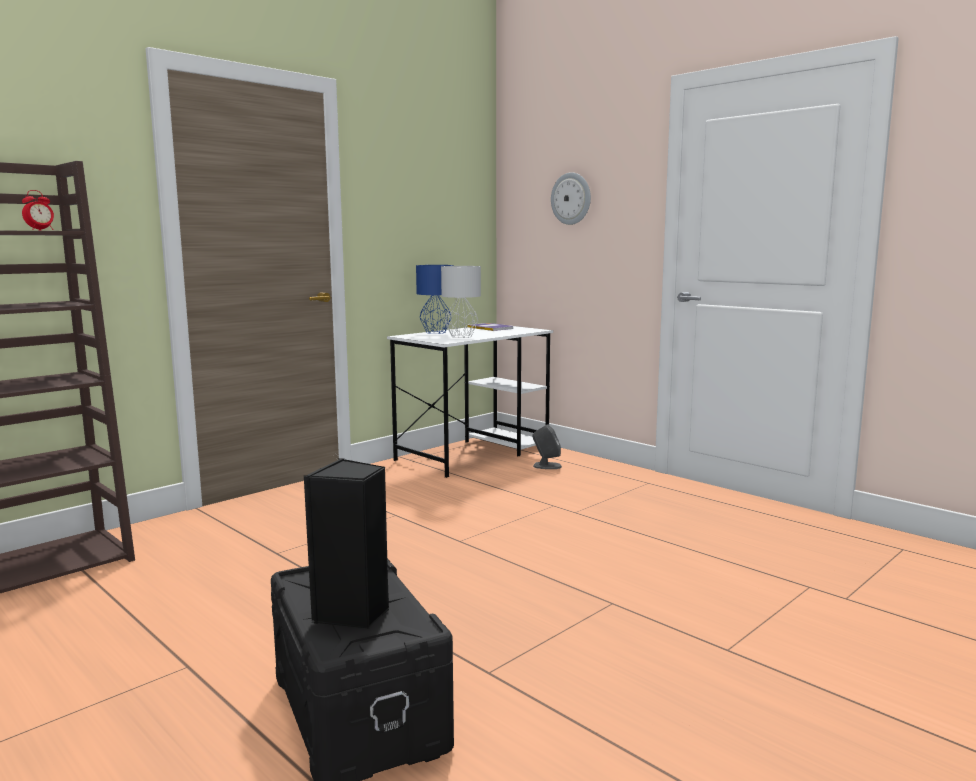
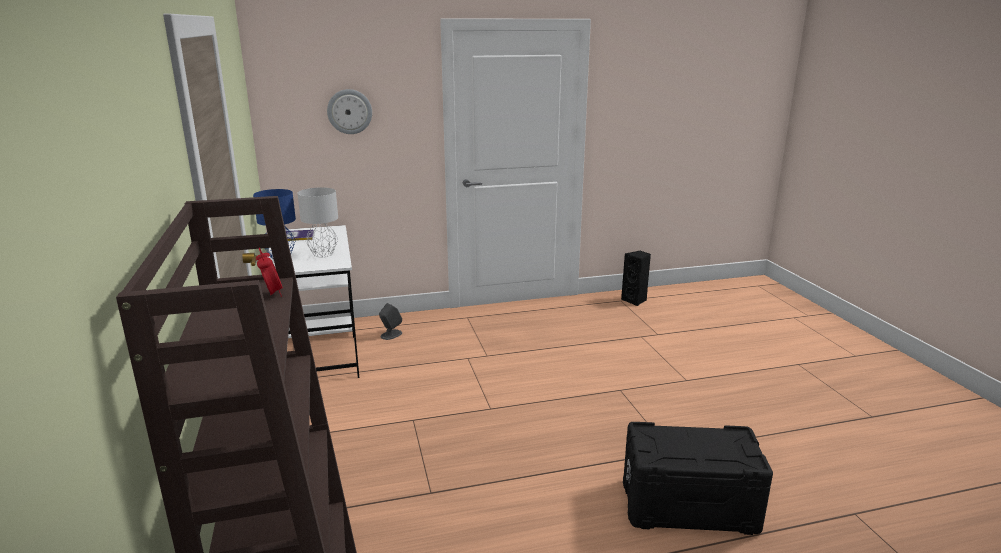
camera: 60 degrees left, 10 degrees up
black speaker [304,458,390,628] -> black speaker moved to [621,251,651,306]

